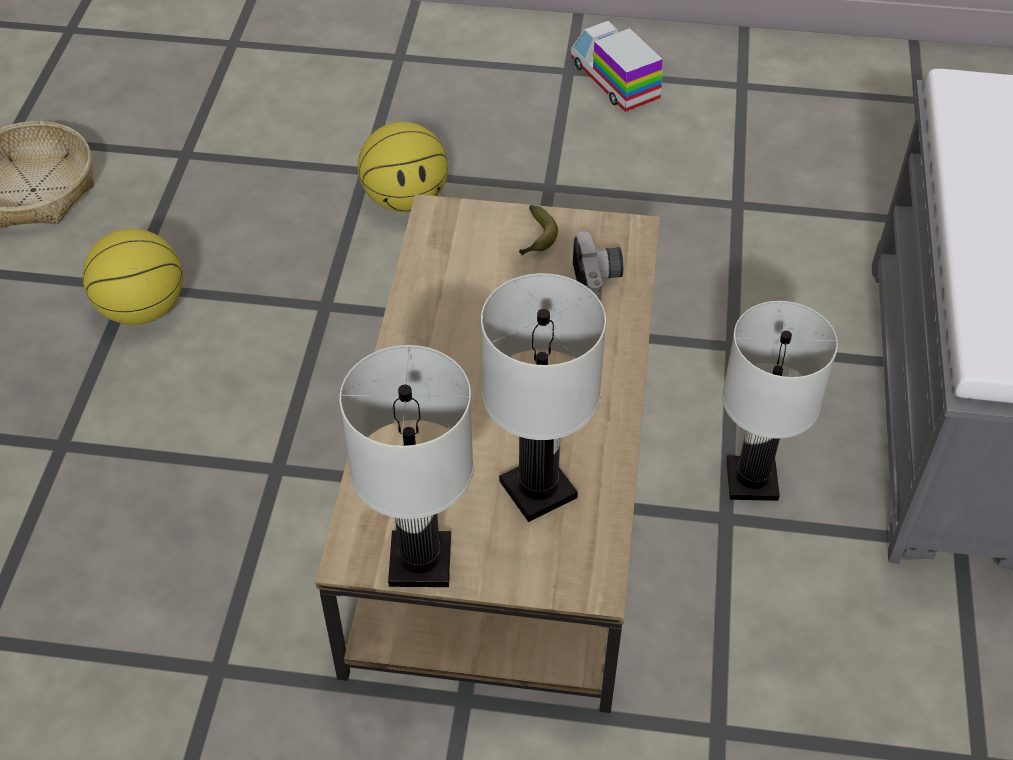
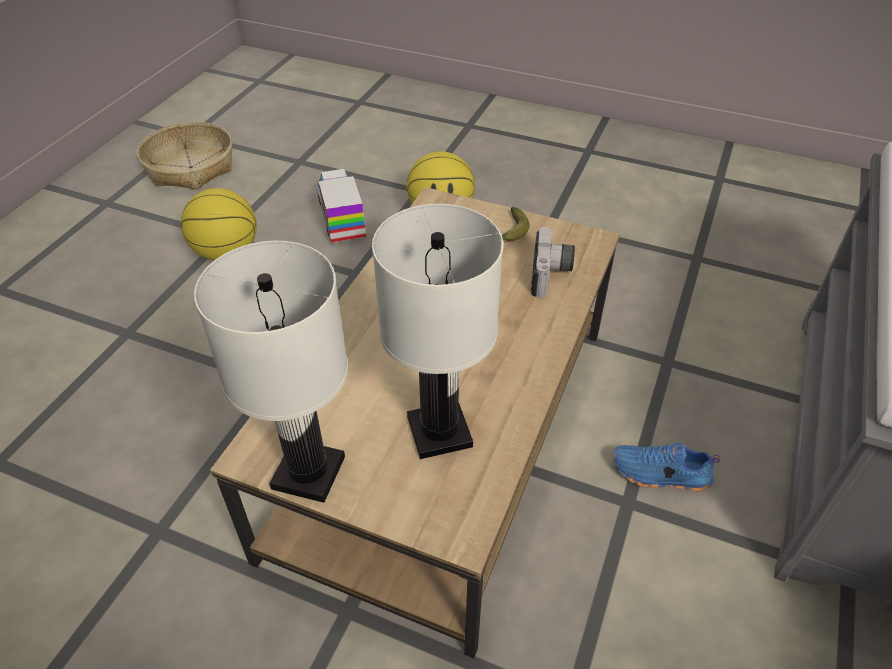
camera: 15 degrees right, 5 degrees down
toy truck [571,21,663,112] -> toy truck moved to [317,169,366,242]
white table lamp [722,301,838,501] -> blue shoe [612,443,720,492]

